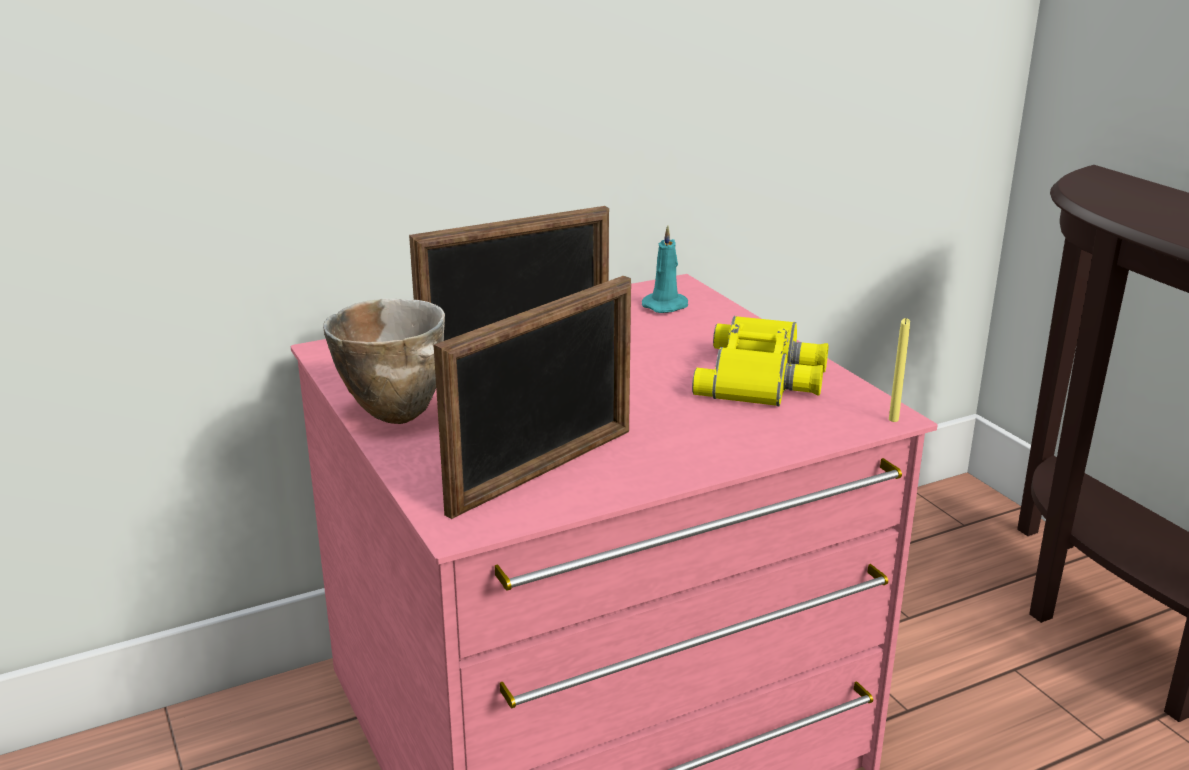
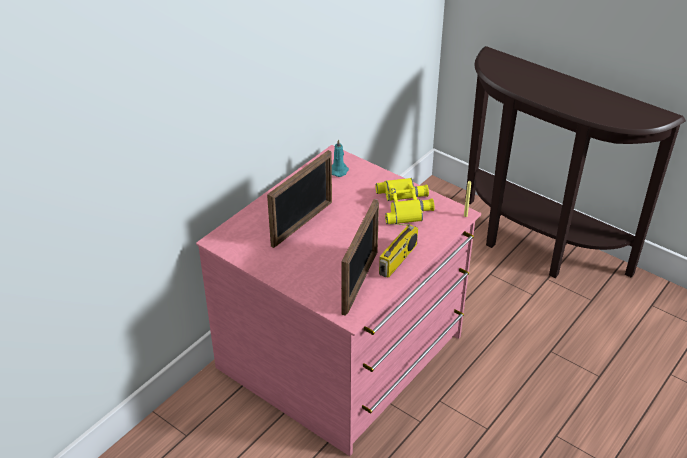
camera: 25 degrees left, 15 degrees up
bowl [323,298,445,424] -> none
none -> radio [379,223,418,278]

